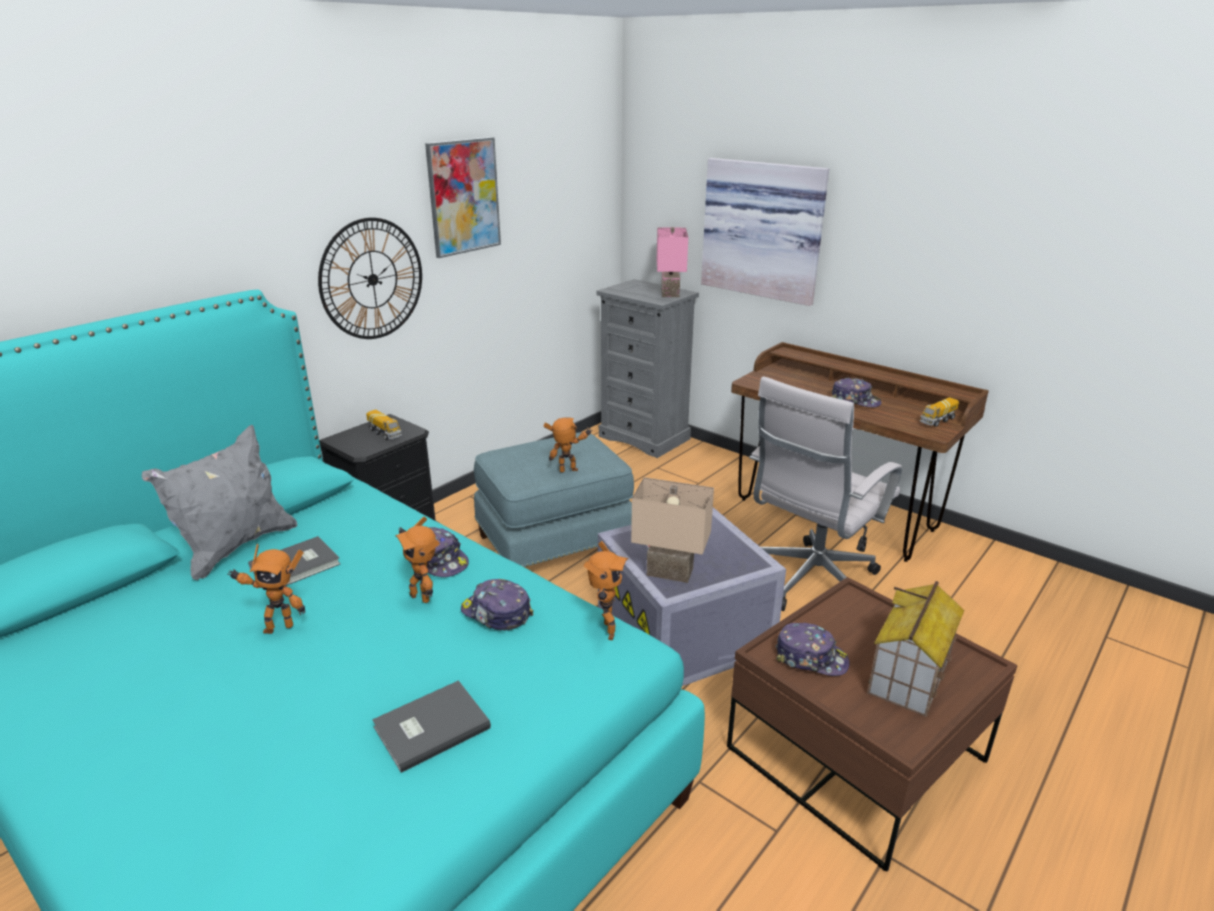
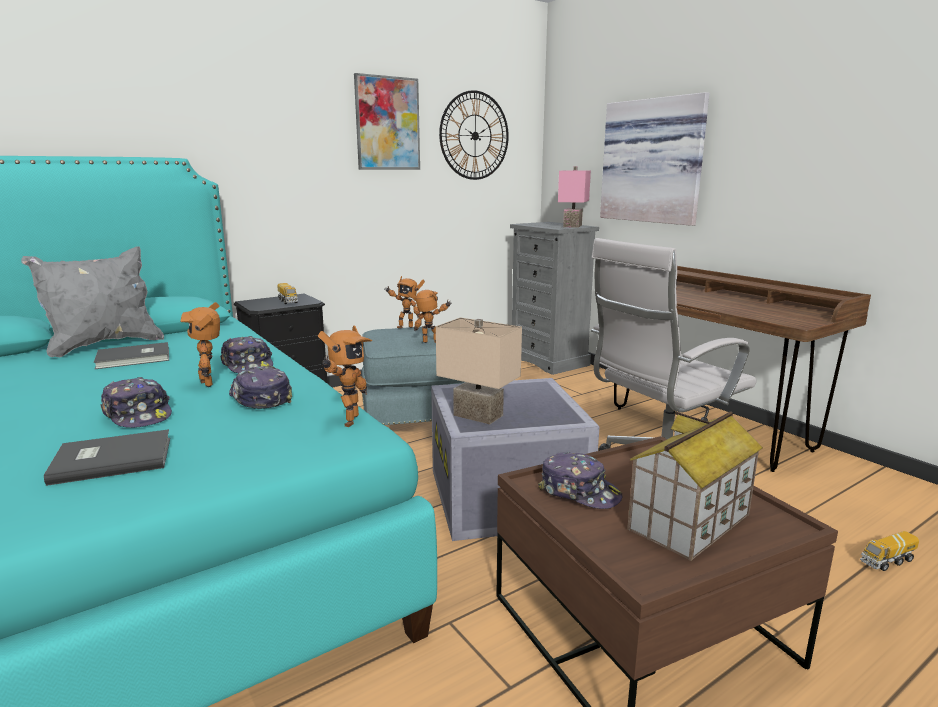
camera: 15 degrees right, 10 degrees down
toy robot [227,544,305,634] -> toy robot moved to [385,276,425,328]
wall clock [318,218,422,339] -> wall clock moved to [439,90,509,180]
cap [832,377,882,407] -> cap moved to [100,377,172,428]
toy truck [920,397,959,427] -> toy truck moved to [860,531,919,571]

